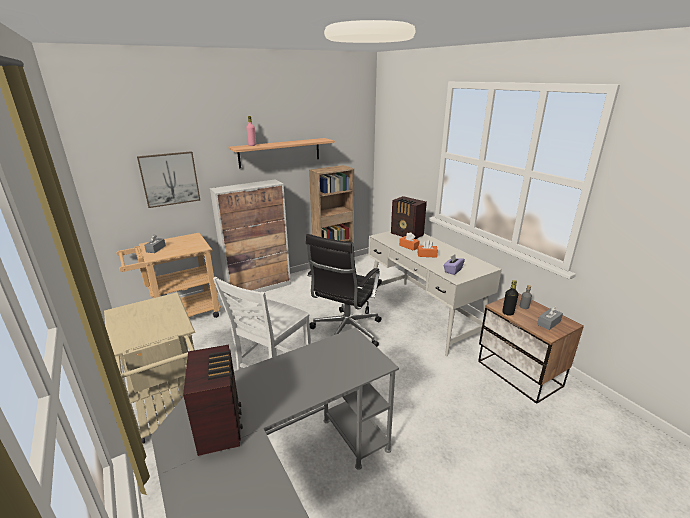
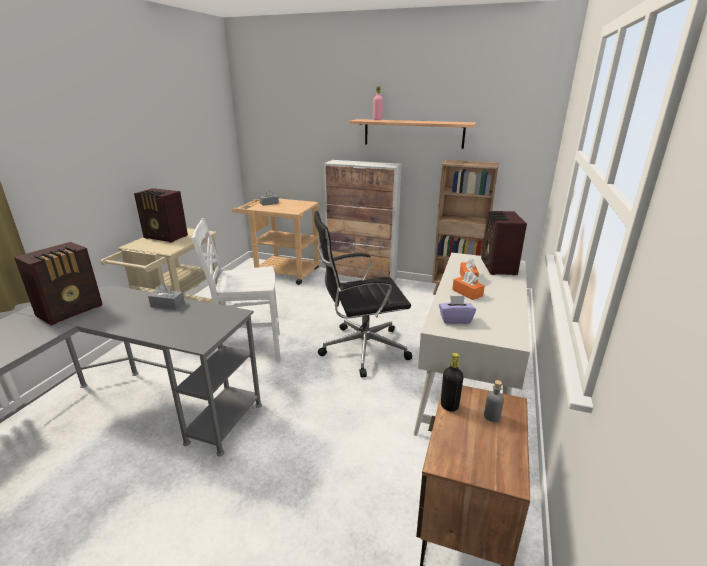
camera: 50 degrees right, 0 degrees up
picture [137,151,200,208] -> none
grey tissue box [537,306,563,330] -> grey tissue box moved to [148,283,185,310]
none -> radio [134,188,188,243]

